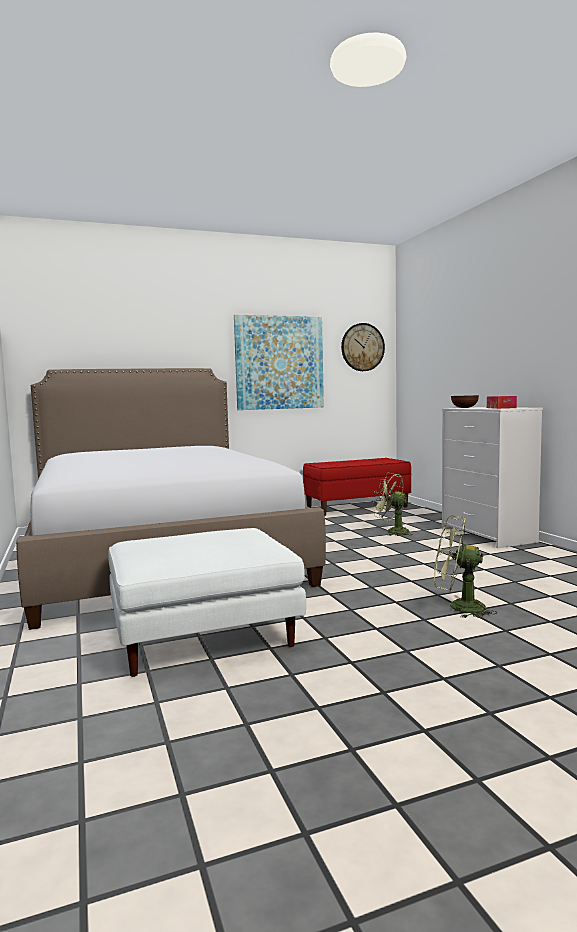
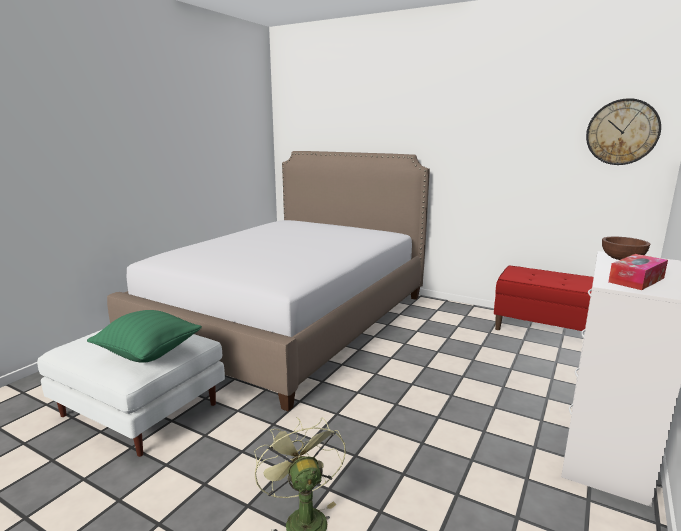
camera: 50 degrees right, 10 degrees up
picture [234,315,324,410] -> none
green fan [372,473,413,536] -> none
none -> green pillow [87,310,202,363]

